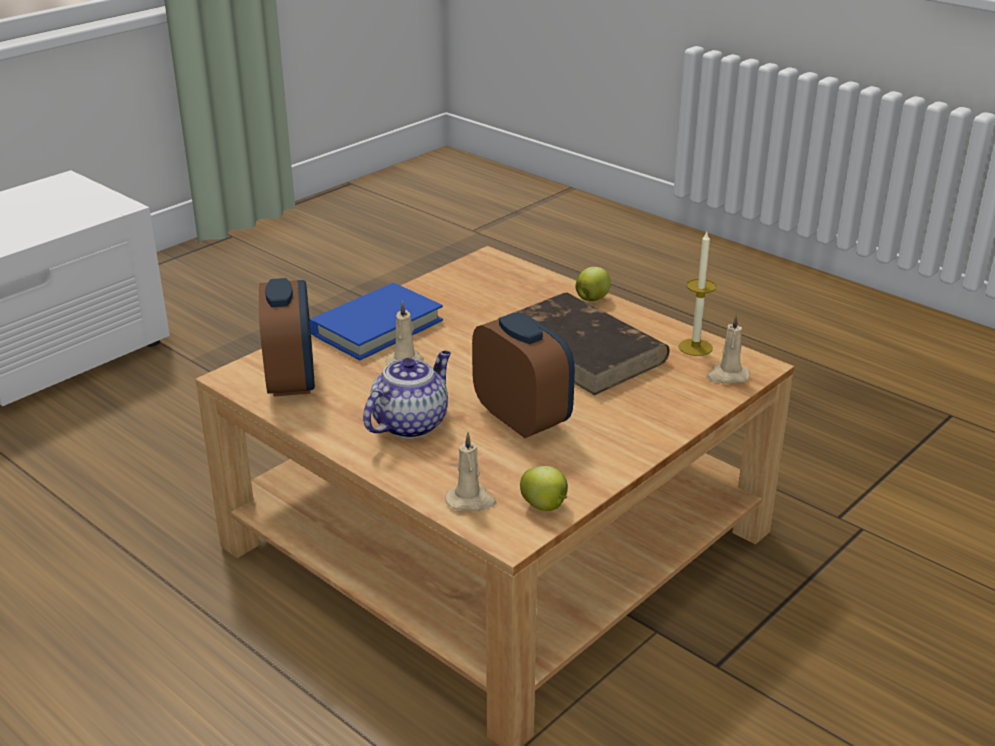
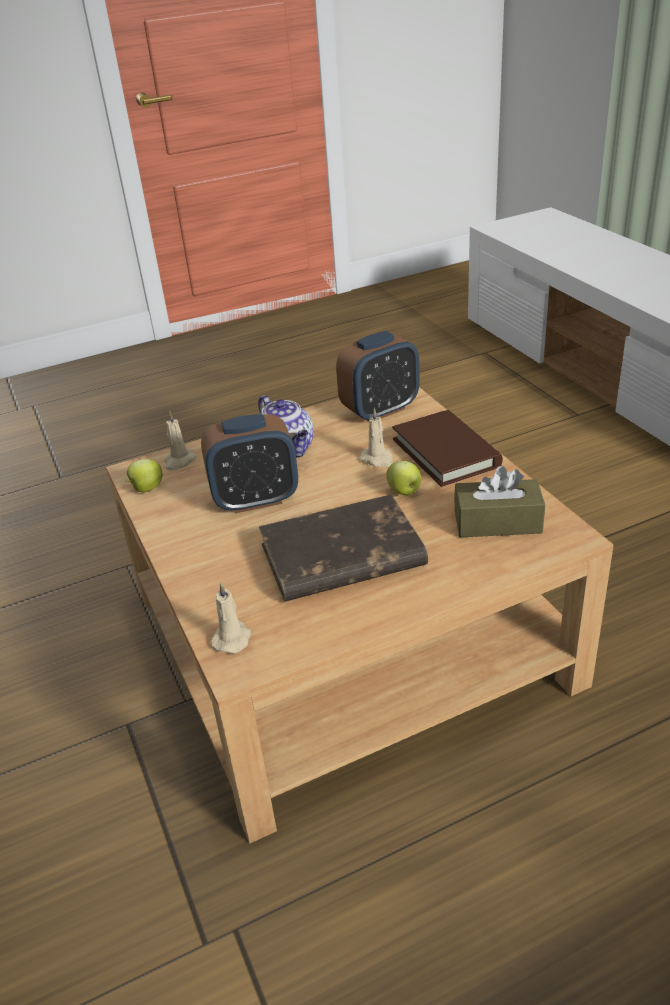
camera: 115 degrees right, 5 degrees up
alarm clock [259,278,315,397] -> alarm clock turned 45 degrees counterclockwise [336,331,420,421]
blue book [310,283,443,360] -> brown book [392,410,503,487]
apple [575,267,611,301] -> apple moved to [387,461,422,495]
candle [678,232,717,356] -> none
none -> brown tissue box [454,466,545,537]

